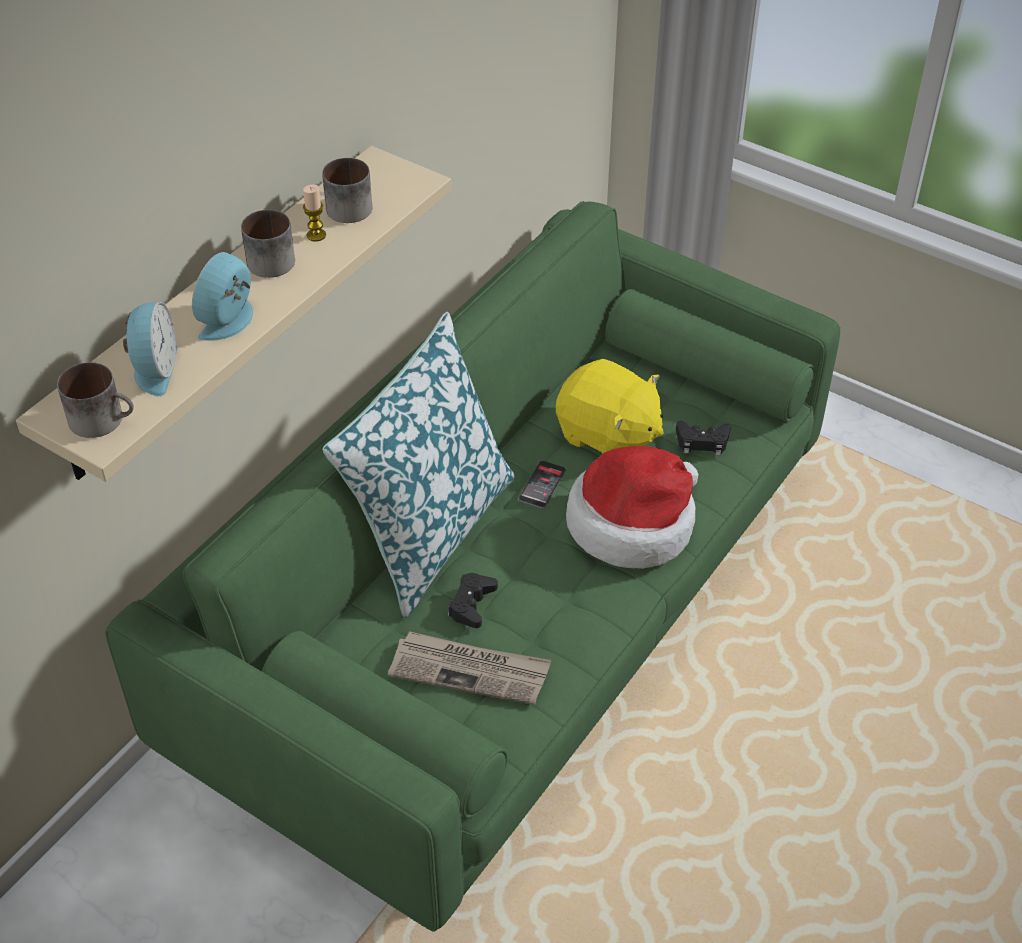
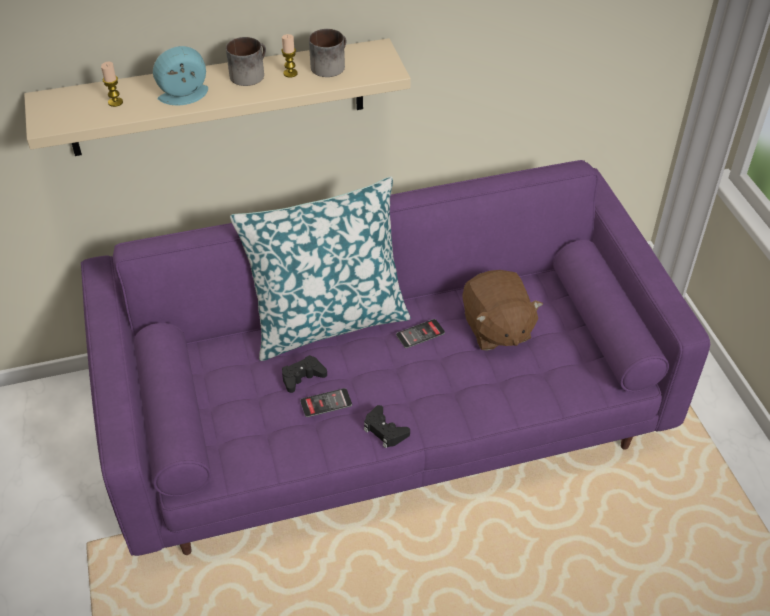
camera: 40 degrees right, 0 degrees up
mug [57,362,134,438] -> none
green sofa [105,201,840,932] -> purple sofa [81,160,710,556]
alarm clock [123,302,178,397] -> candle [101,62,123,107]
newspaper [388,631,551,705] -> none
yellow plush toy [556,359,664,454] -> brown plush toy [463,270,543,351]
hat [566,446,698,569] -> none
black game controller [676,421,731,456] -> black game controller moved to [364,405,410,448]
none -> phone [300,388,352,417]

